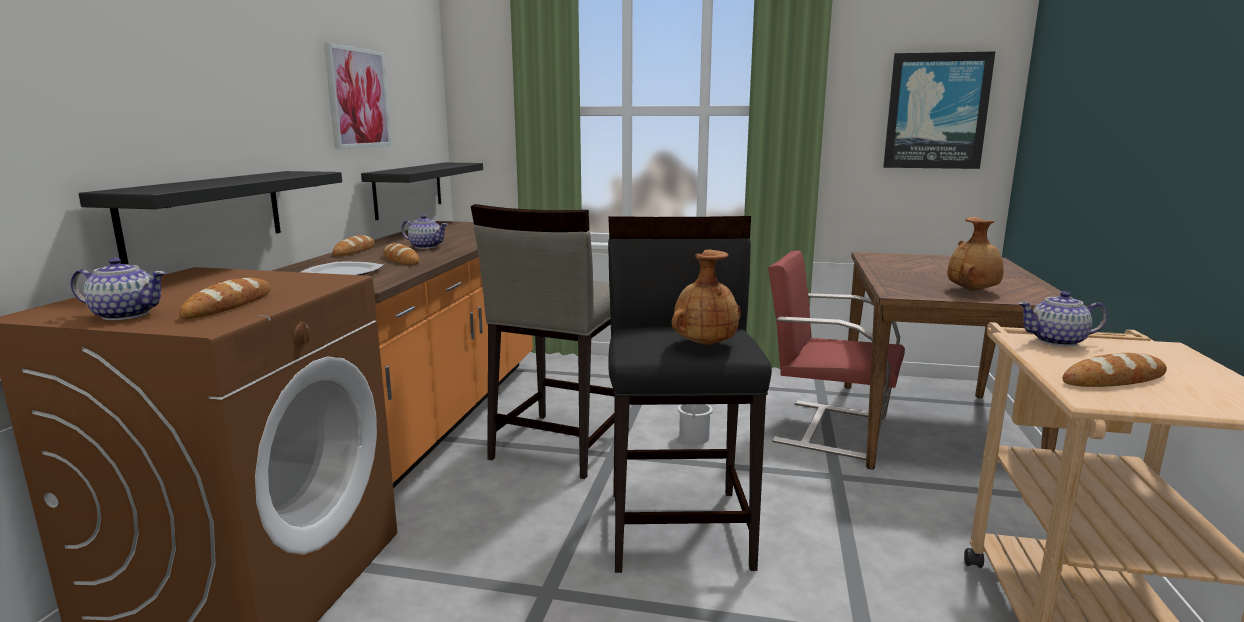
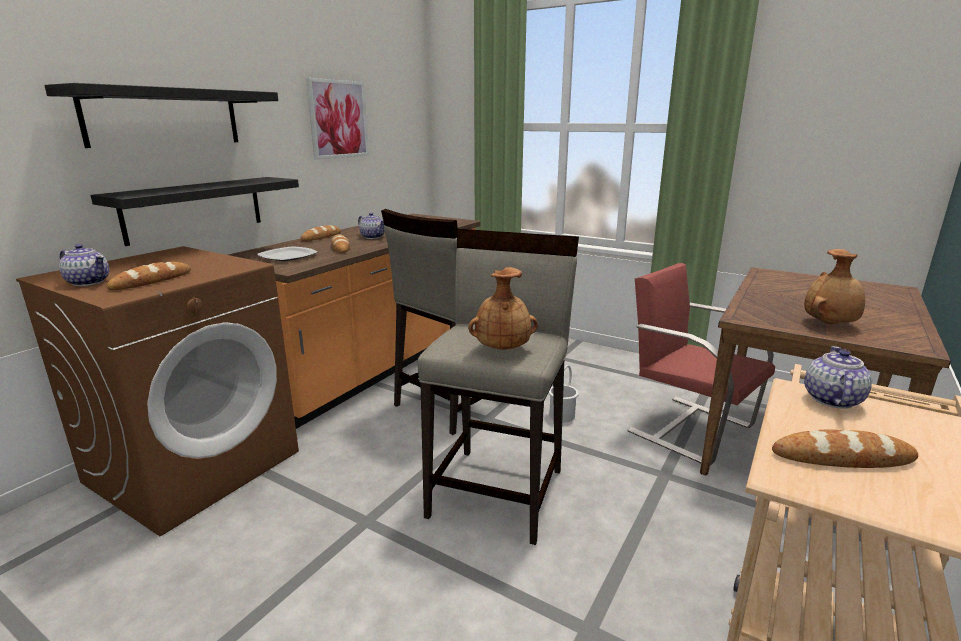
camera: 20 degrees right, 5 degrees up
black shelf [361,163,483,220] -> black shelf moved to [44,83,278,148]
black stool [608,216,772,573] -> beige stool [417,229,579,545]
picture [883,51,995,169] -> none
teapot [1018,291,1108,347] -> teapot turned 90 degrees clockwise [804,346,872,409]

